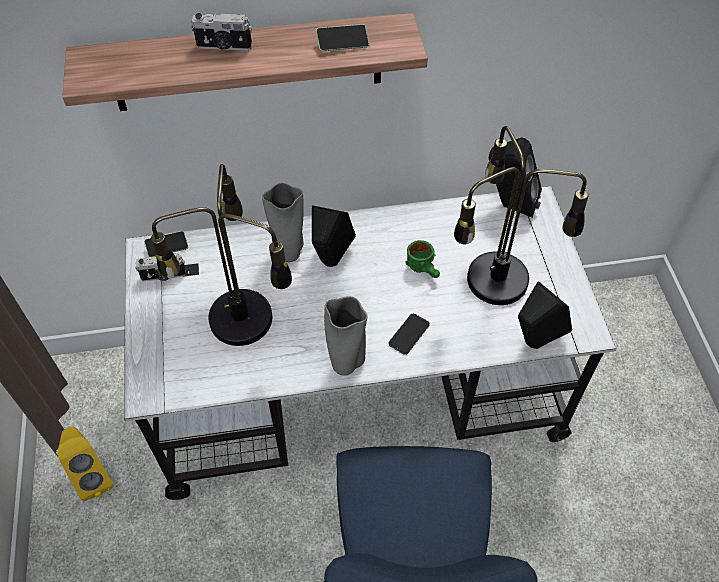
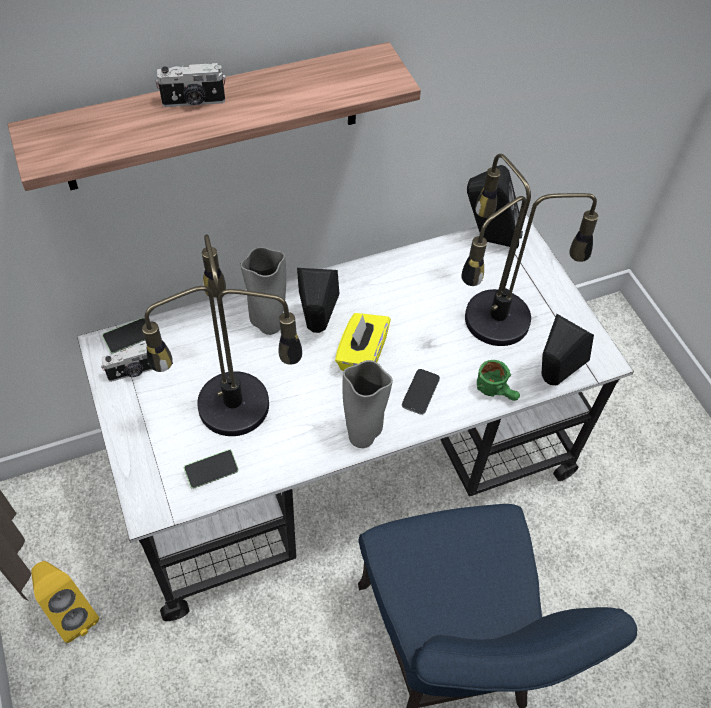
camera: 15 degrees left, 0 degrees up
phone [316,24,369,51] -> phone moved to [184,449,239,489]
green mug [406,240,440,278] -> green mug moved to [477,360,520,401]
none -> yellow tissue box [335,313,391,371]

